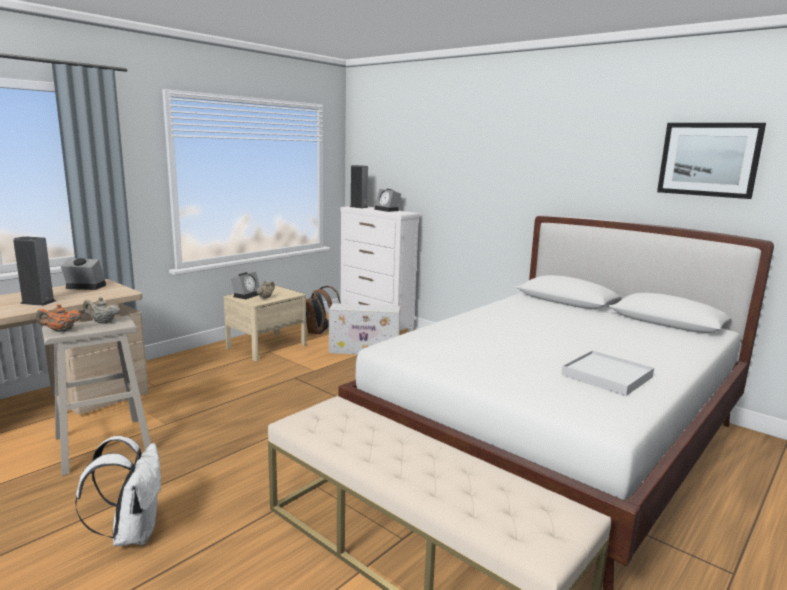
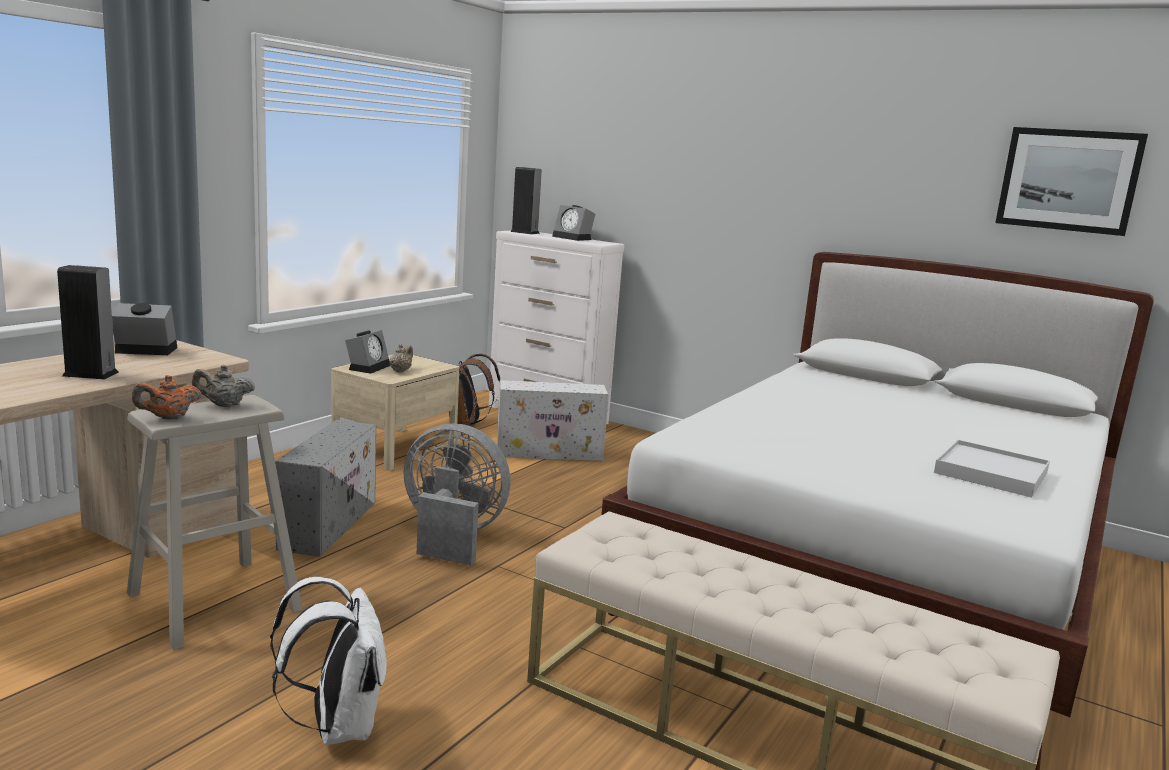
camera: 10 degrees left, 0 degrees up
none -> grey storage box [275,420,376,557]
none -> grey fan [404,424,511,566]

